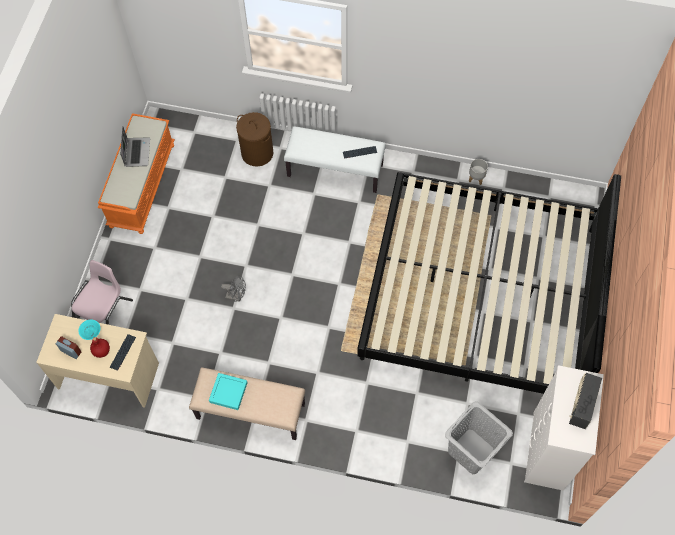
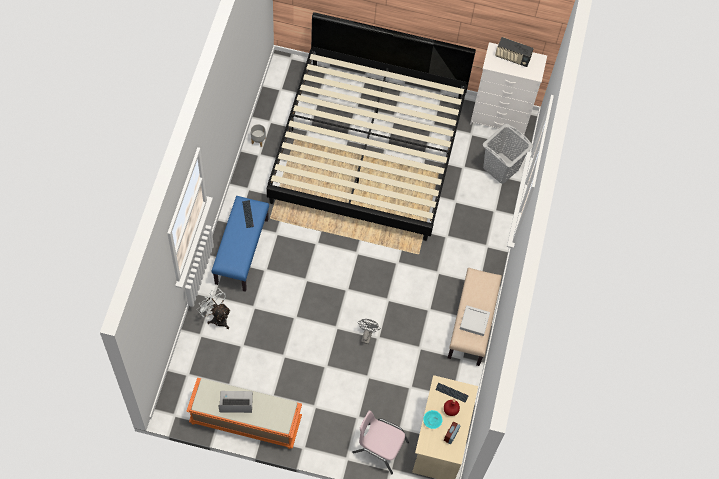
camera: 95 degrees left, 0 degrees up
turquoise tray [209,373,247,410] -> grey tray [460,305,490,336]
brown laundry basket [236,112,273,167] -> white fan [197,288,231,329]
white bench [284,126,386,193] -> blue bench [212,196,269,292]

